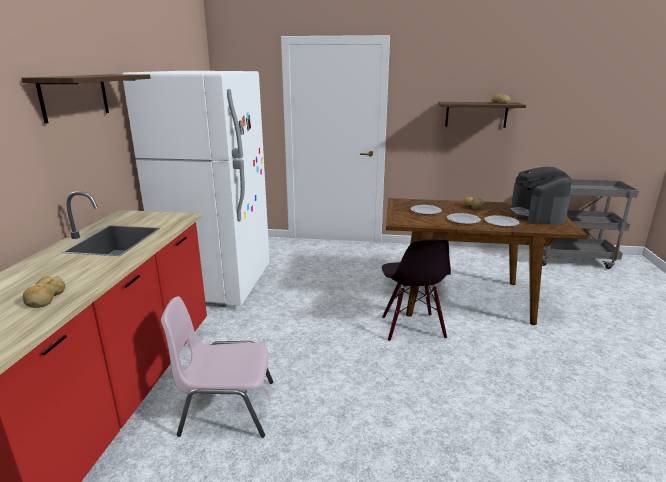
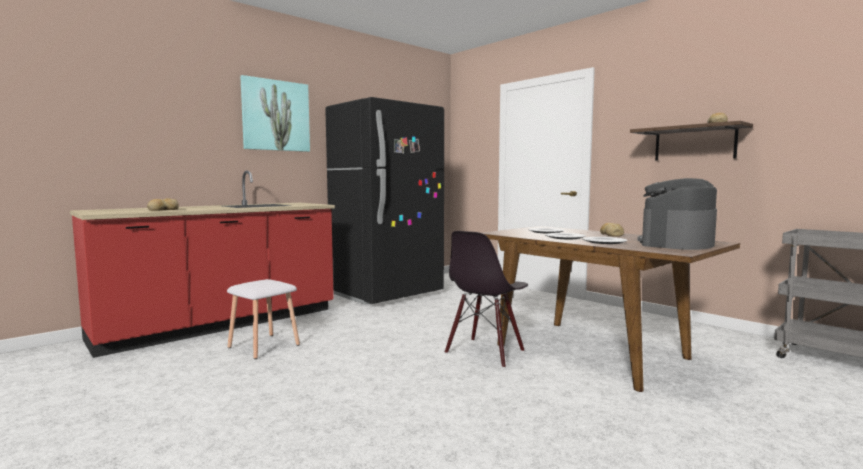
camera: 40 degrees right, 15 degrees down
shelf [21,74,151,124] -> picture [240,75,310,152]
white fridge [123,71,270,307] -> black fridge [325,97,444,305]
pink chair [161,296,273,438] -> white stool [227,279,300,359]

